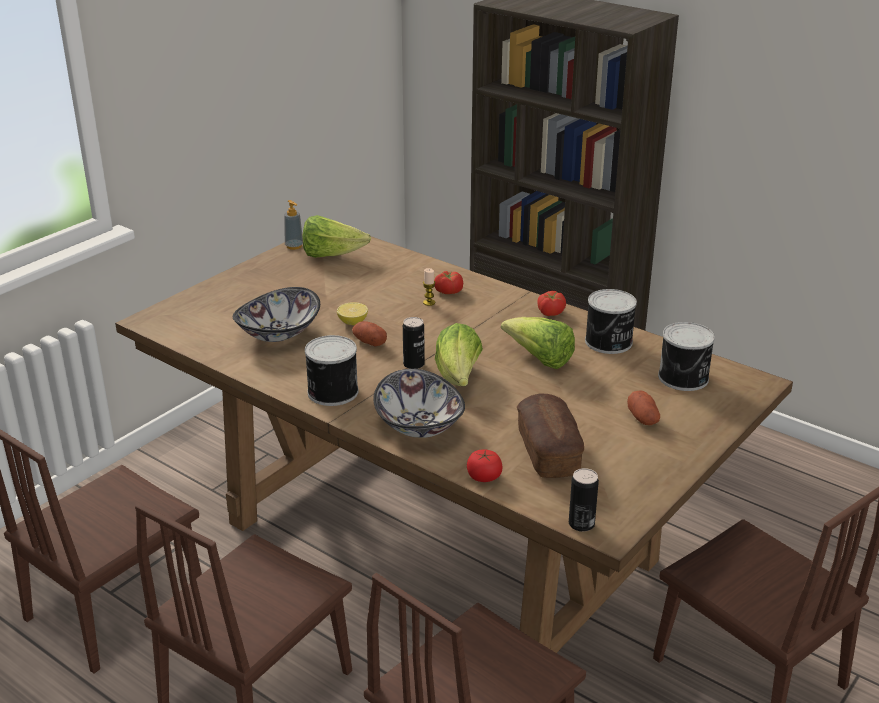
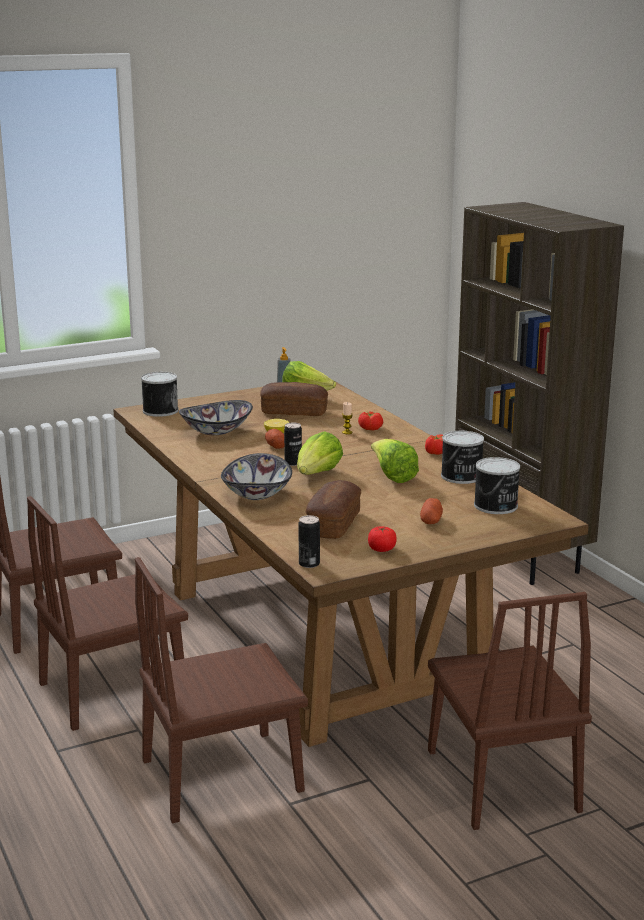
camera: 25 degrees right, 10 degrees down
can [305,335,358,406] -> can moved to [141,372,179,417]
tomato [467,449,502,482] -> tomato moved to [368,526,397,552]
none -> bread [260,382,328,416]

